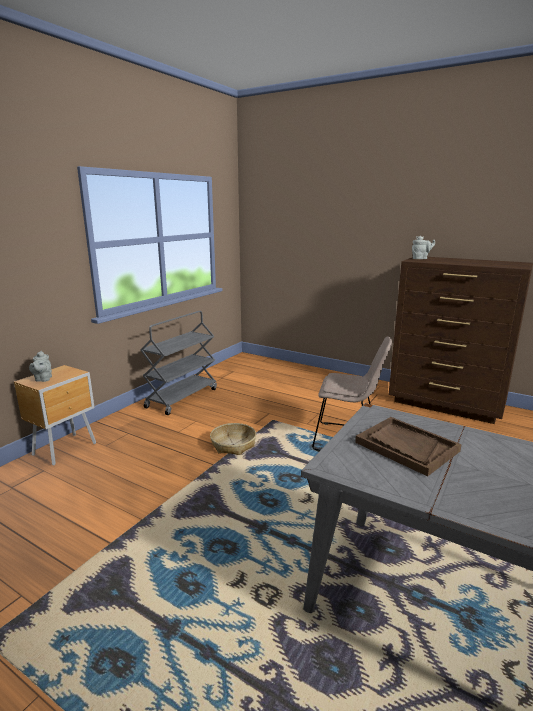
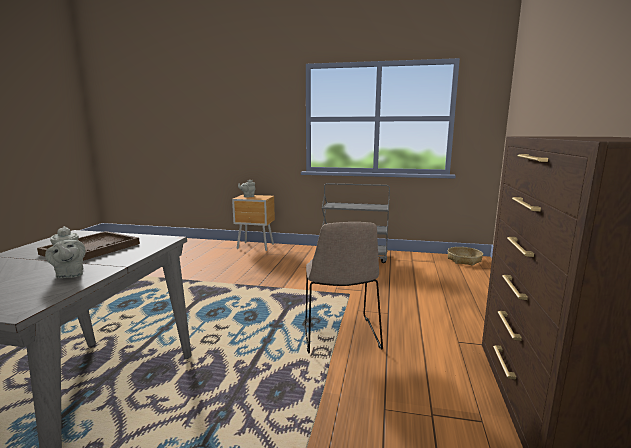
camera: 70 degrees right, 5 degrees down
basket [210,423,256,455] -> basket moved to [447,247,483,266]
grey teapot [412,236,435,259] -> grey teapot moved to [45,226,86,278]

